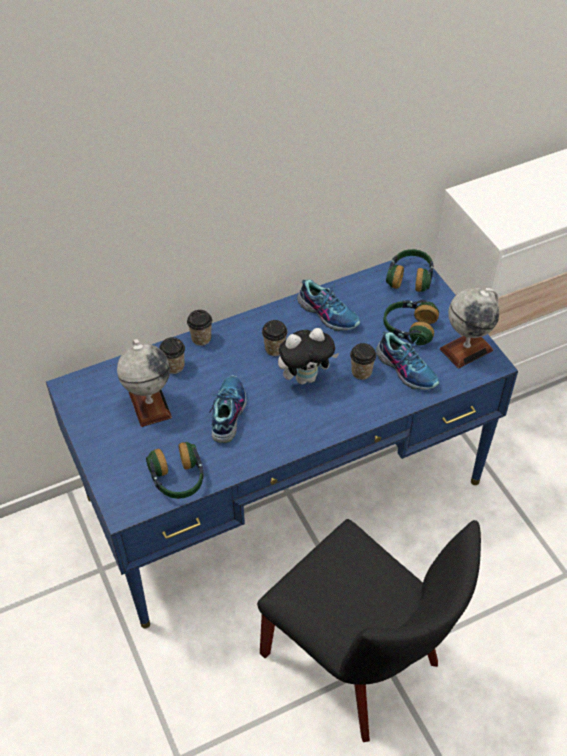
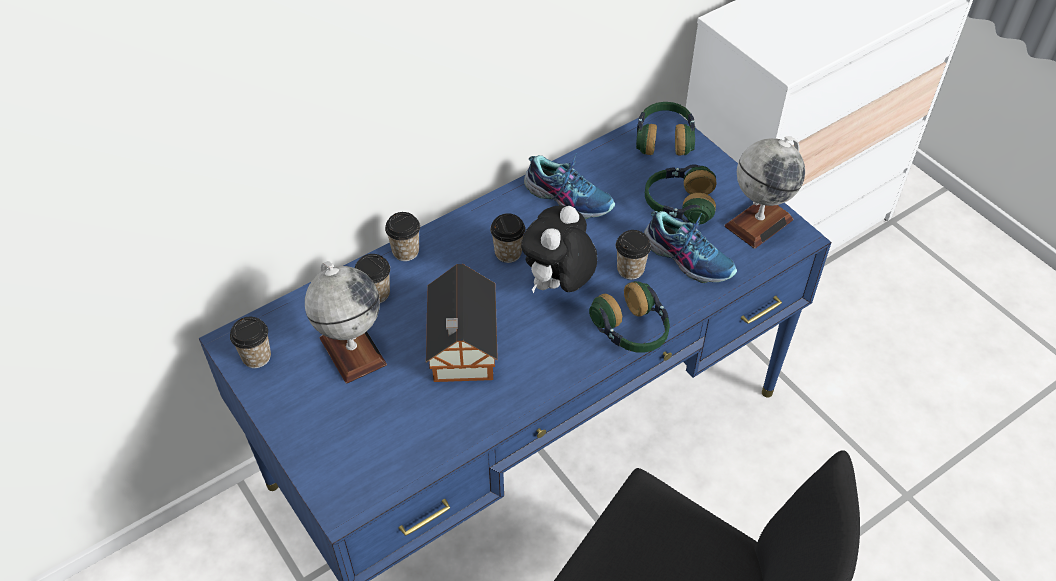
camera: 10 degrees left, 0 degrees up
headphones [146,442,203,499] -> headphones moved to [589,281,670,353]
shoe [208,375,247,443] -> toy house [426,264,498,382]
plush toy [278,328,339,384] -> plush toy turned 150 degrees clockwise [521,205,598,293]
none -> cup [230,317,271,368]

